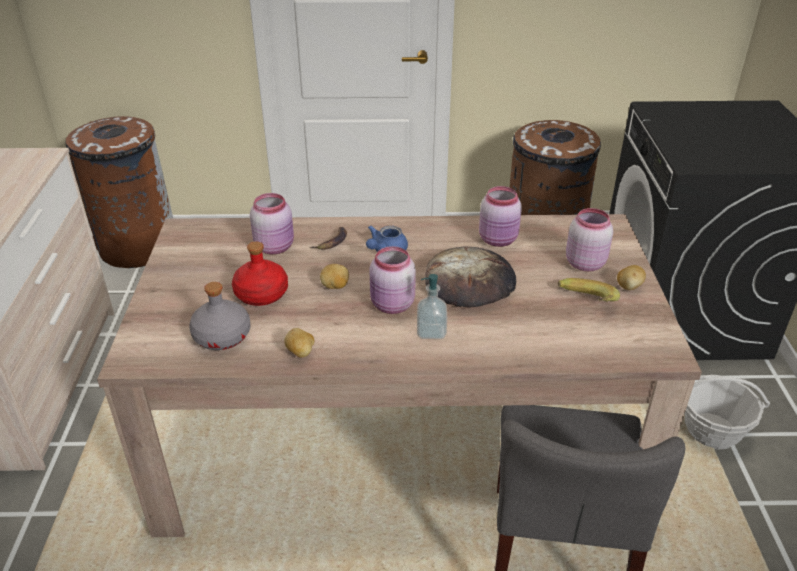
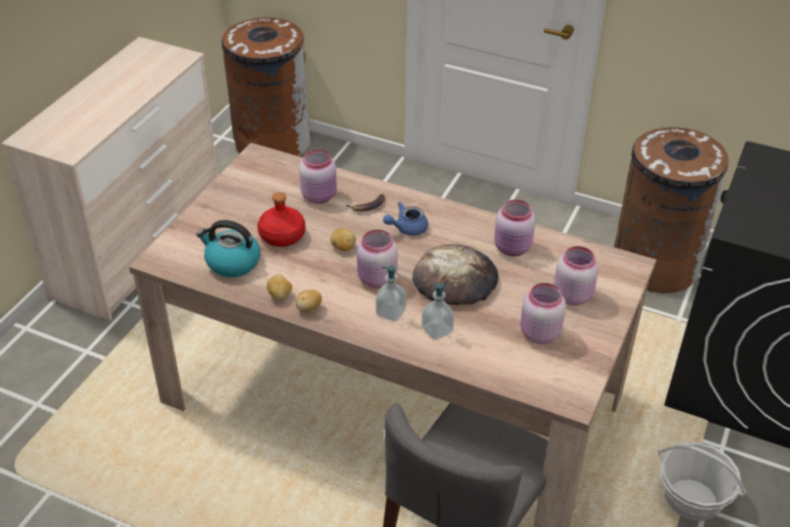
camera: 25 degrees right, 5 degrees up
grey bottle [189,282,250,350] -> kettle [196,220,260,277]
banana [558,278,620,302] -> pink jar [520,283,566,344]
potato [617,265,646,290] -> potato moved to [296,290,322,312]
none -> soap dispenser [421,283,454,340]

